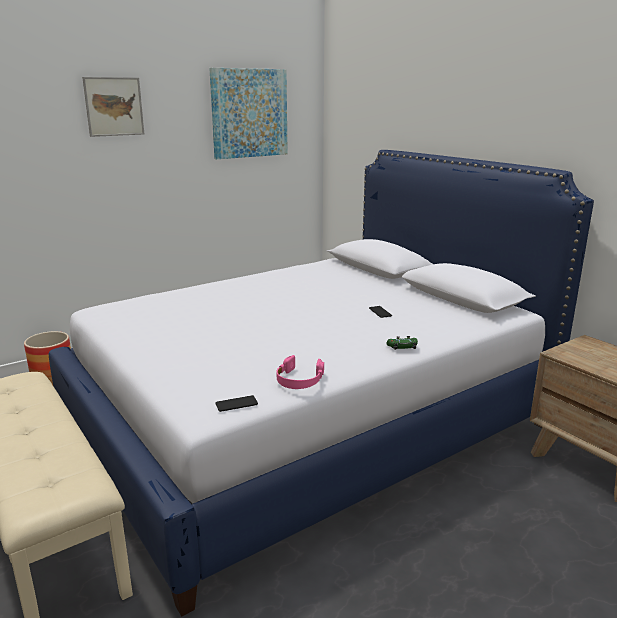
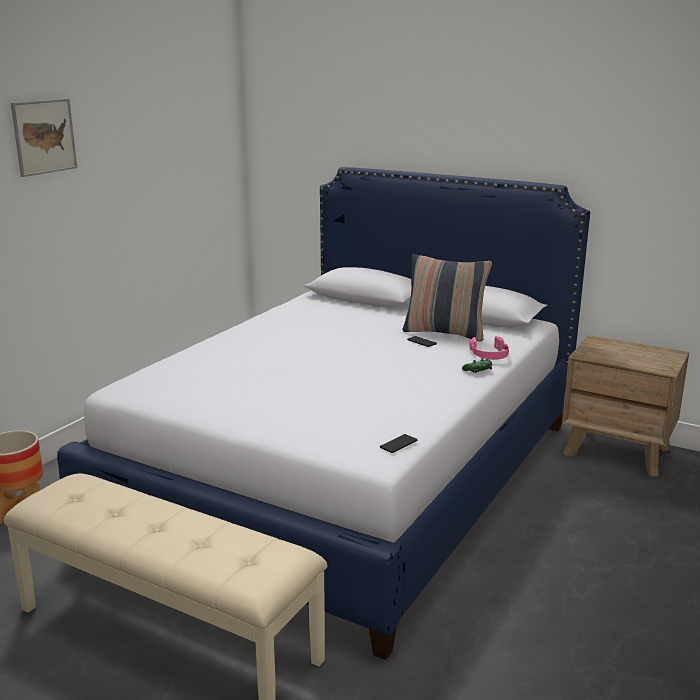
camera: 25 degrees left, 0 degrees up
picture [209,68,288,159] -> none
pink headphones [277,355,324,389] -> pink headphones moved to [469,336,509,360]
none -> pillow [402,254,492,341]

